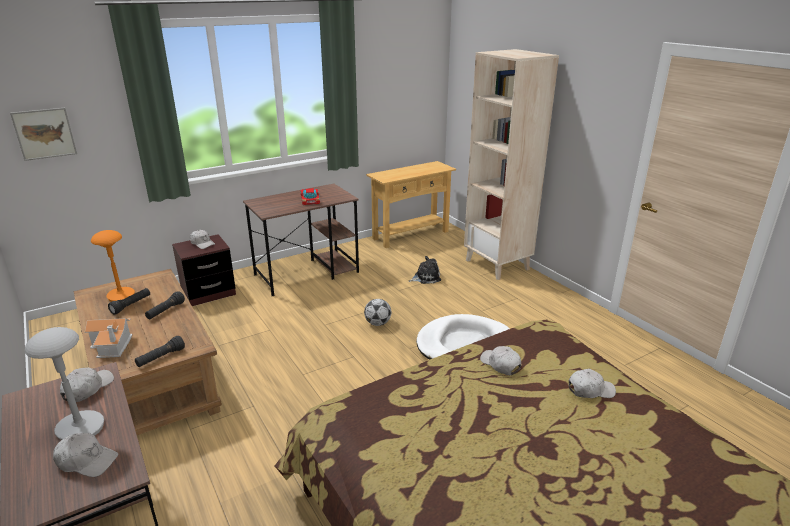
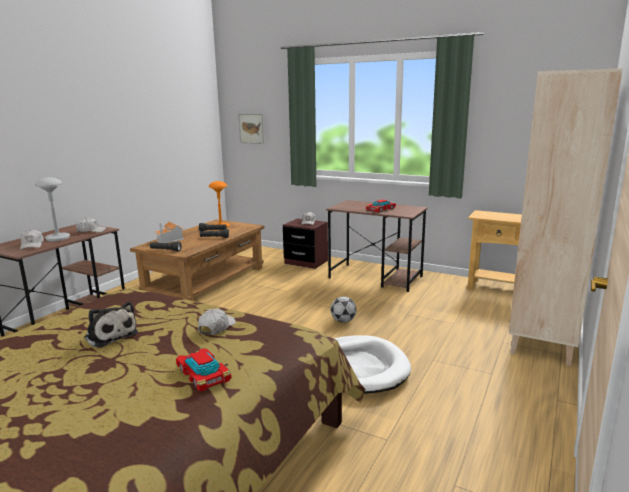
camera: 60 degrees right, 10 degrees down
plush toy [408,256,441,284] -> plush toy moved to [84,302,138,348]
white cap [569,369,616,398] -> toy car [176,348,232,392]

